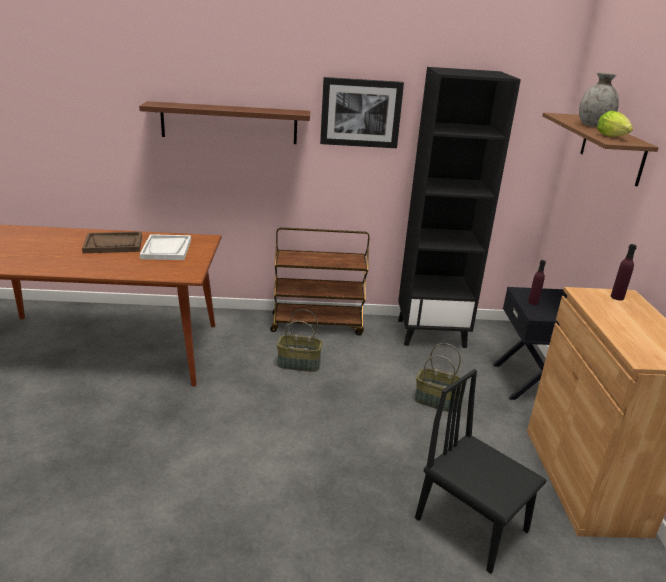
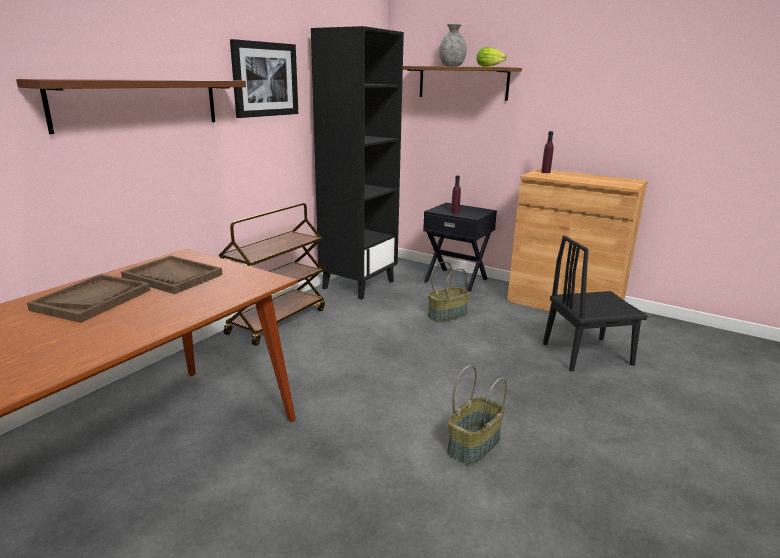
camera: 55 degrees left, 5 degrees down
white tray [140,234,191,260] -> brown tray [121,255,223,294]
basket [277,309,323,372] -> basket moved to [447,365,507,466]

